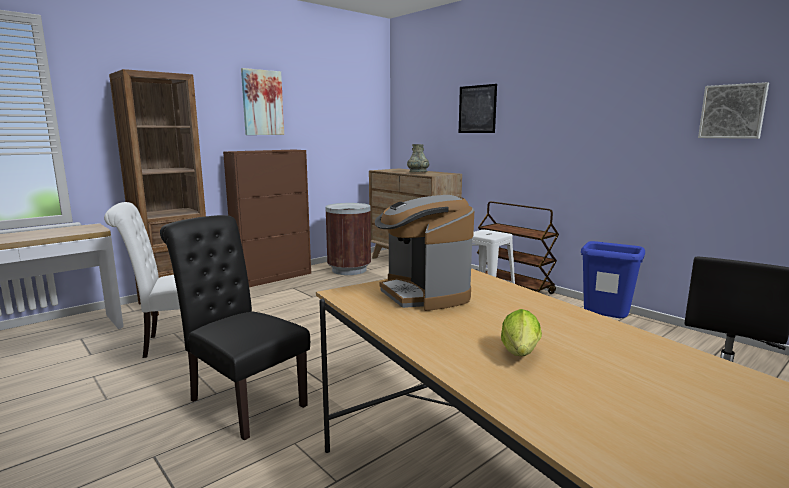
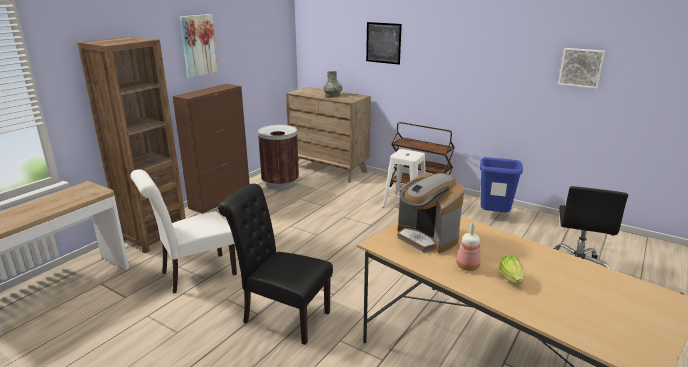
camera: 15 degrees left, 10 degrees up
none -> bottle [456,223,481,271]

